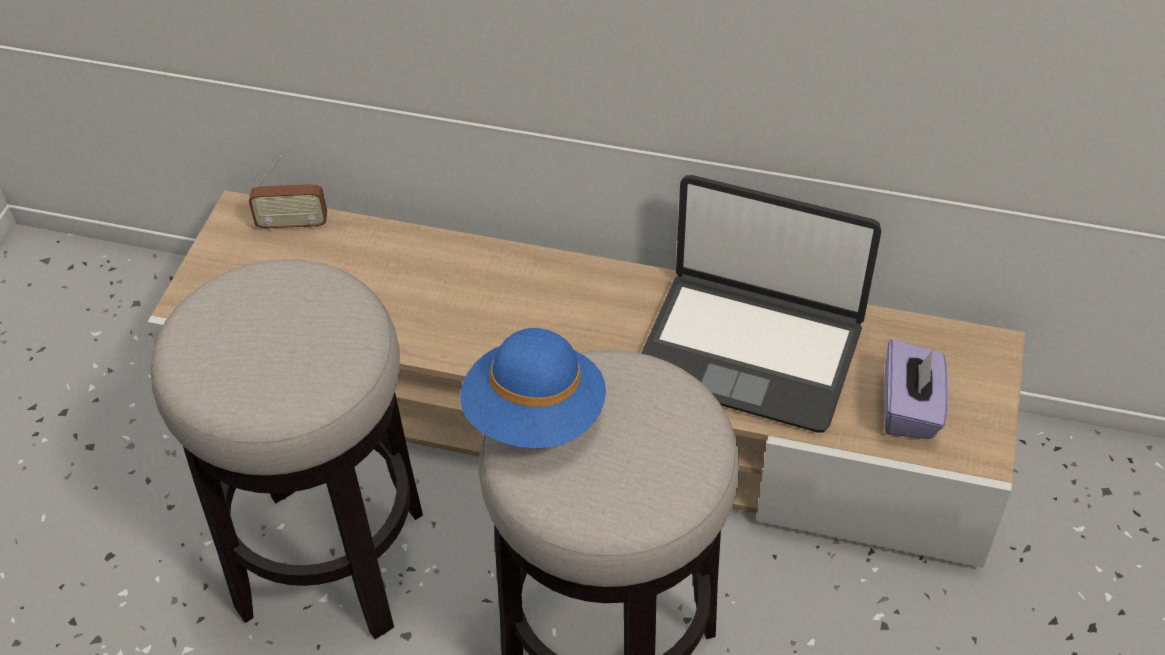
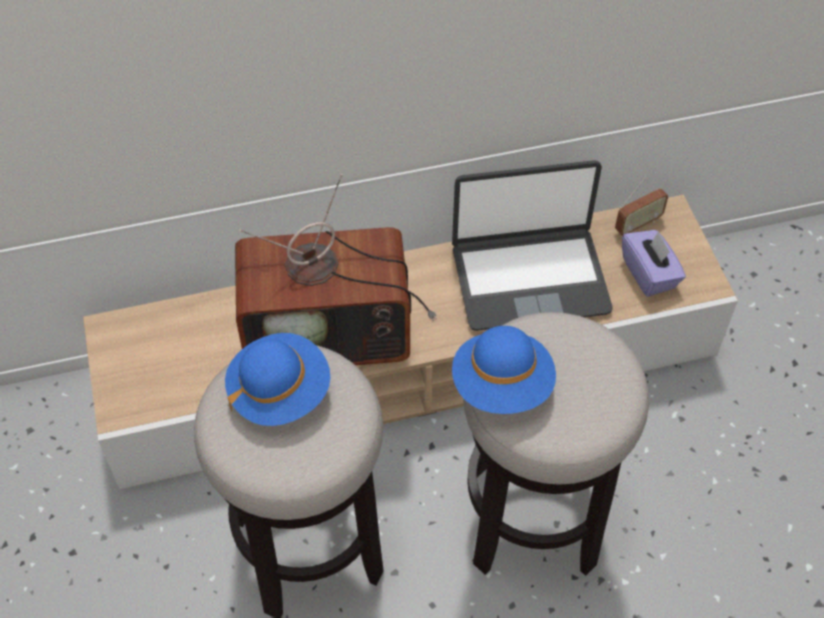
camera: 30 degrees left, 5 degrees up
radio [249,155,327,232] -> radio moved to [615,177,668,235]
none -> blue hat [225,333,330,426]
none -> television [235,174,437,365]

